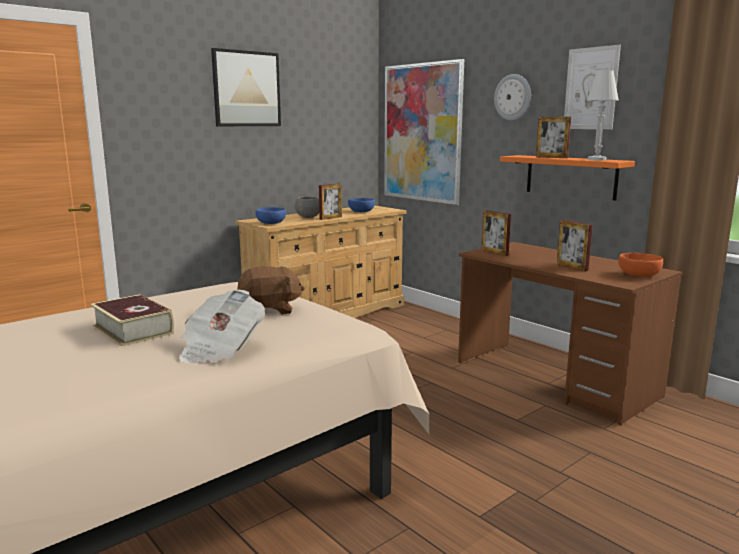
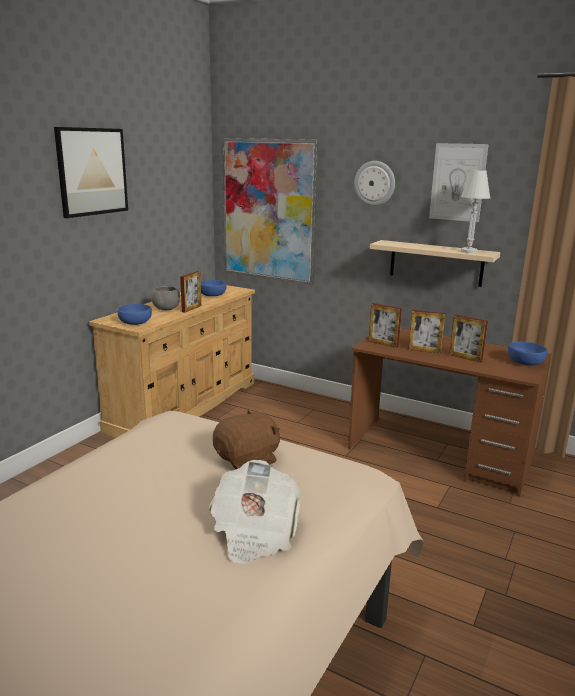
camera: 20 degrees left, 5 degrees up
book [90,294,174,346] -> none
orange shelf [500,155,635,201] -> beige shelf [370,240,500,287]
picture frame [536,117,571,158] -> picture frame moved to [408,310,446,354]
orange bowl [618,253,663,277] -> blue bowl [508,342,547,365]

